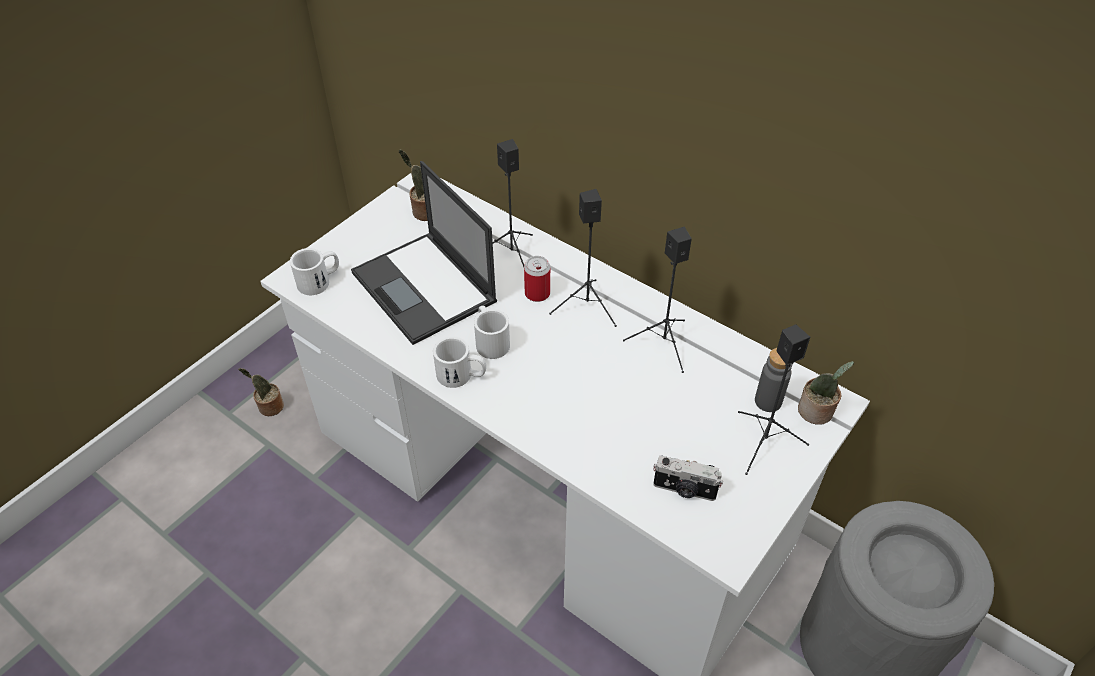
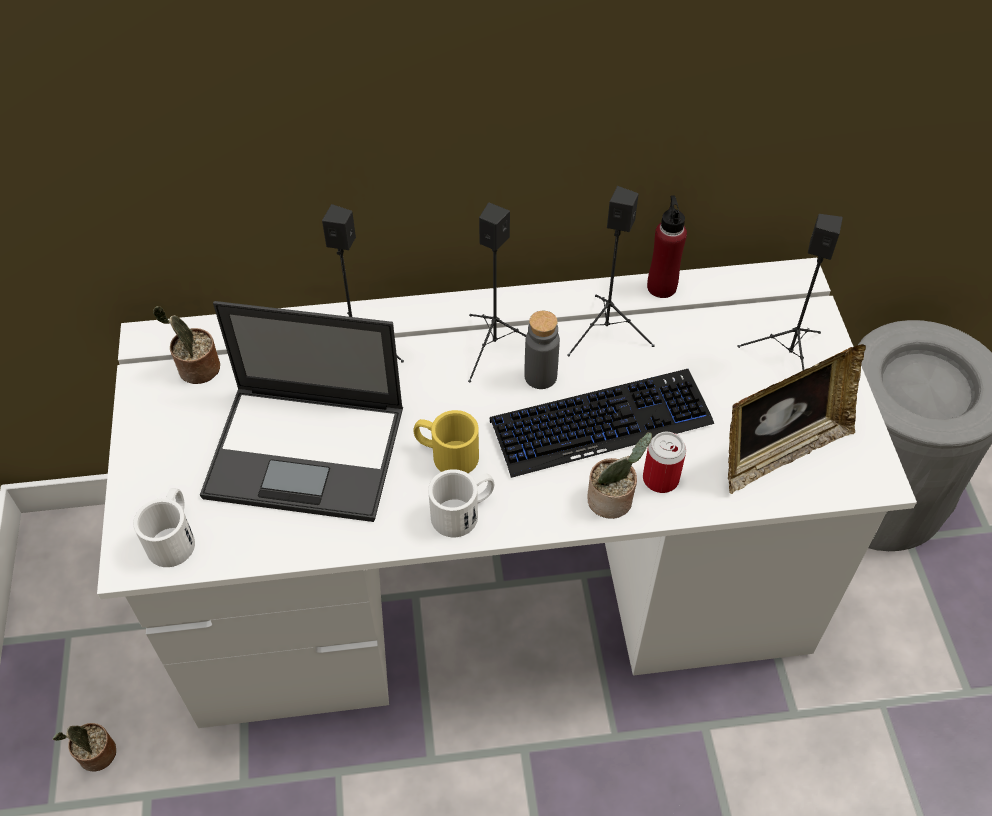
camera: 45 degrees left, 5 degrees up
white mug [474,306,510,359] -> yellow mug [413,410,479,473]
can [524,256,550,302] -> can moved to [643,432,686,493]
camera [653,456,723,501] -> picture frame [728,344,866,494]
grey bottle [755,348,792,412] -> grey bottle moved to [524,311,560,389]
potted plant [798,361,854,425] -> potted plant moved to [587,432,652,519]
none -> keyboard [490,369,714,478]
none -> red bottle [647,195,687,298]

